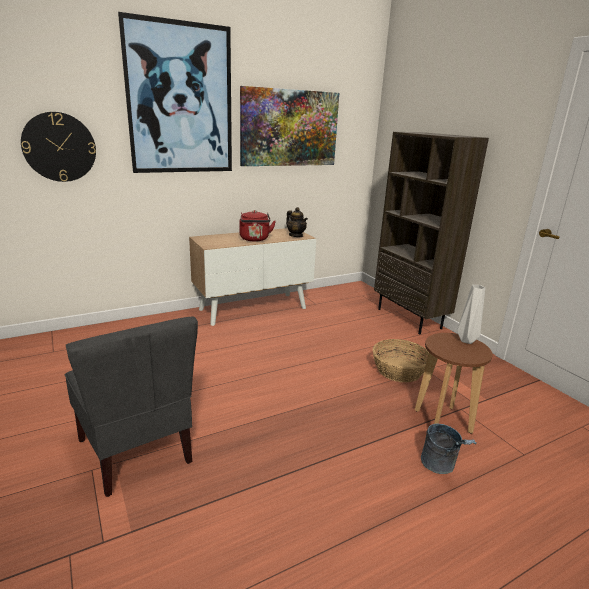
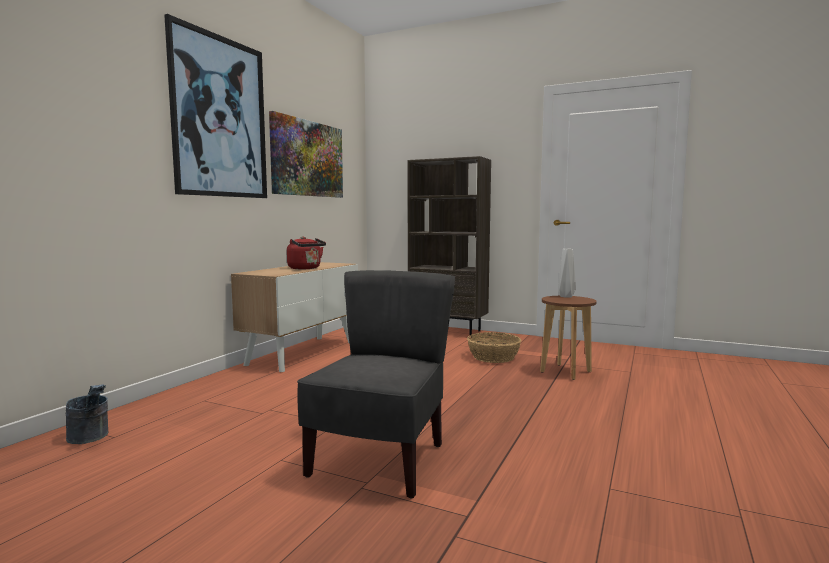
camera: 35 degrees left, 15 degrees down
wall clock [21,112,96,182] -> none
grey chair [65,316,198,497] -> grey chair turned 90 degrees counterclockwise [297,270,455,499]
teapot [286,207,308,237] -> none
grey bucket [421,424,477,474] -> grey bucket moved to [66,384,109,444]

